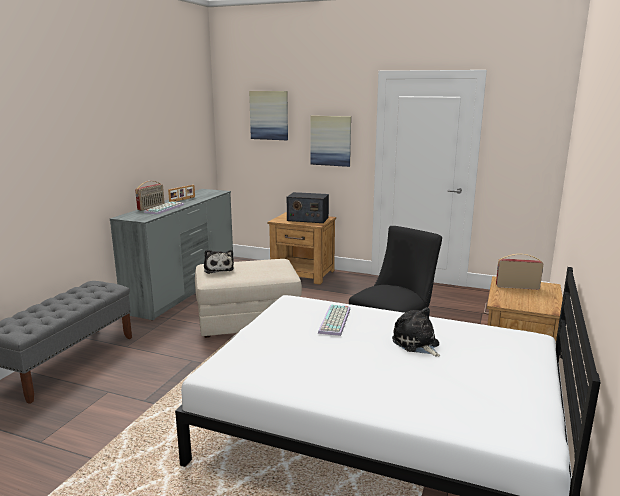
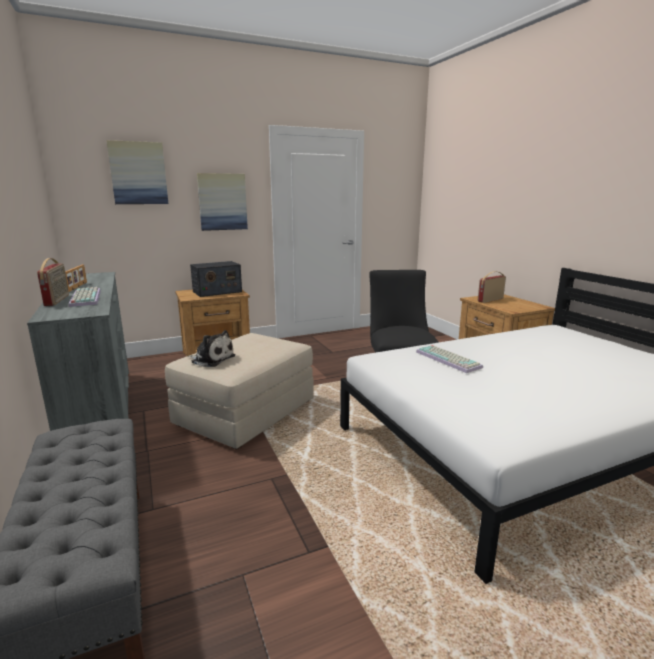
camera: 45 degrees left, 0 degrees up
plush toy [392,307,440,357] -> none

